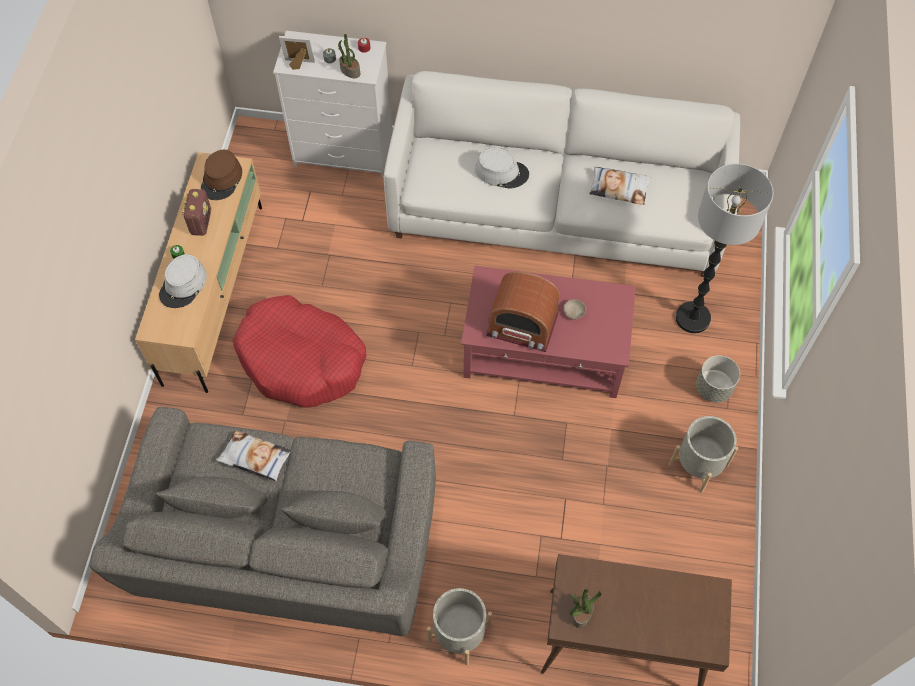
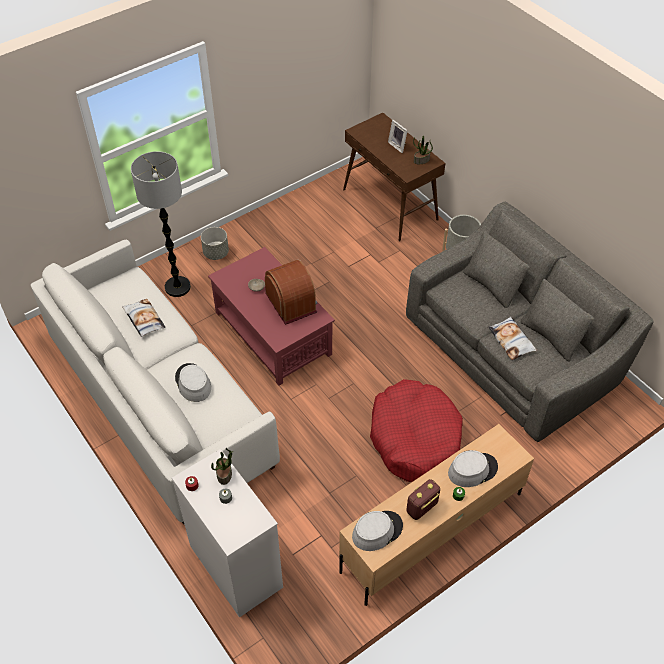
camera: 135 degrees left, 10 degrees down
brown hat [201,150,242,200] -> grey hat [352,511,403,551]
picture frame [279,36,315,70] -> picture frame moved to [388,120,408,153]
grey planter [669,416,738,493] -> none

